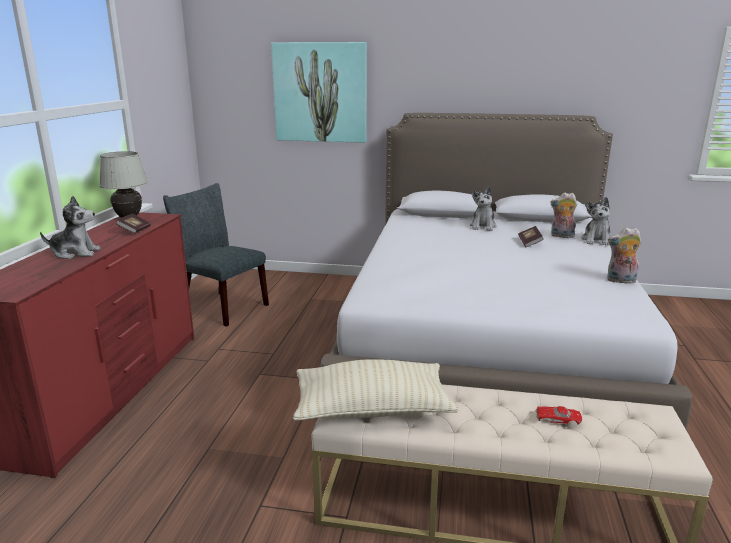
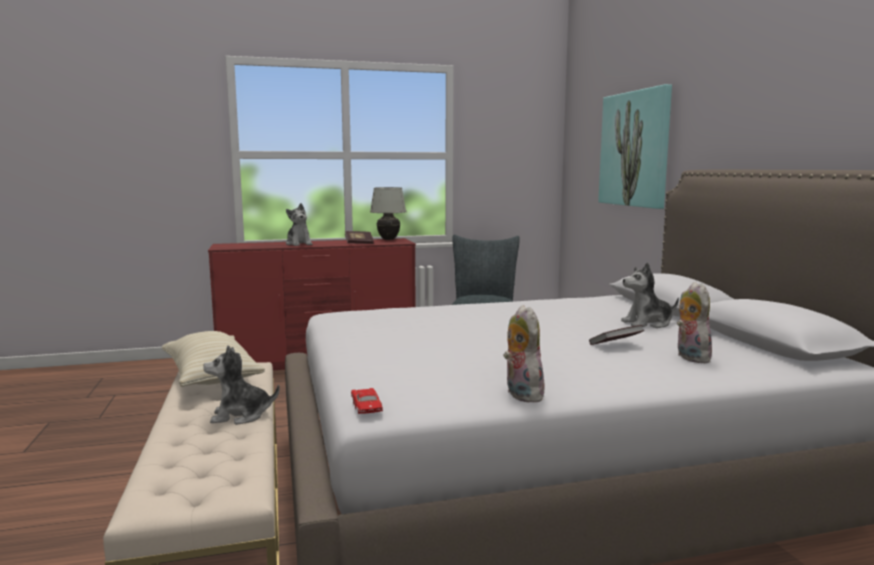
camera: 65 degrees right, 10 degrees down
red toy car [536,406,582,425] -> red toy car moved to [351,388,383,414]
plush toy [582,197,610,246] -> plush toy moved to [203,345,280,425]

